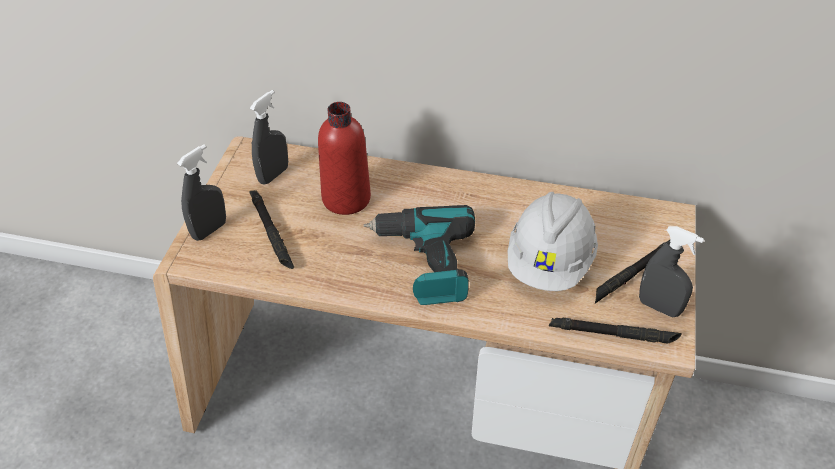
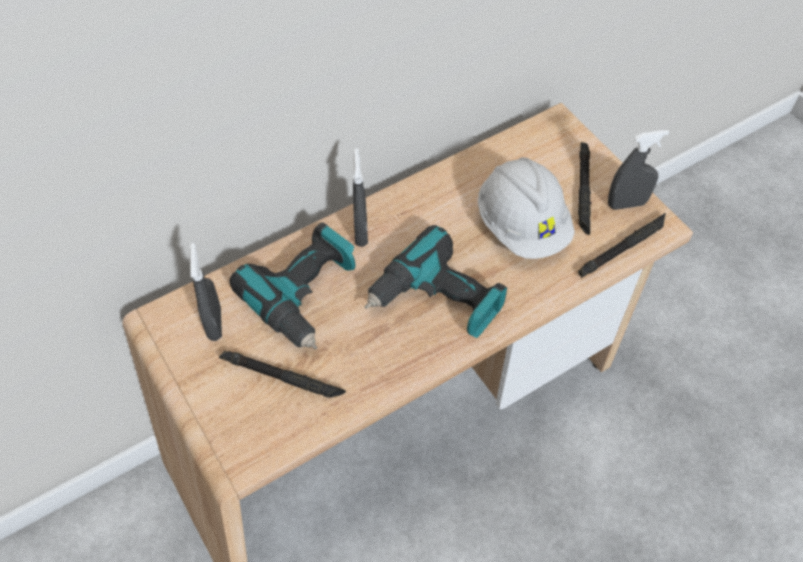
camera: 45 degrees left, 10 degrees up
grey spray bottle [177,144,226,241] -> grey spray bottle moved to [353,148,368,247]
red bottle [318,102,371,215] -> power drill [229,222,356,350]

